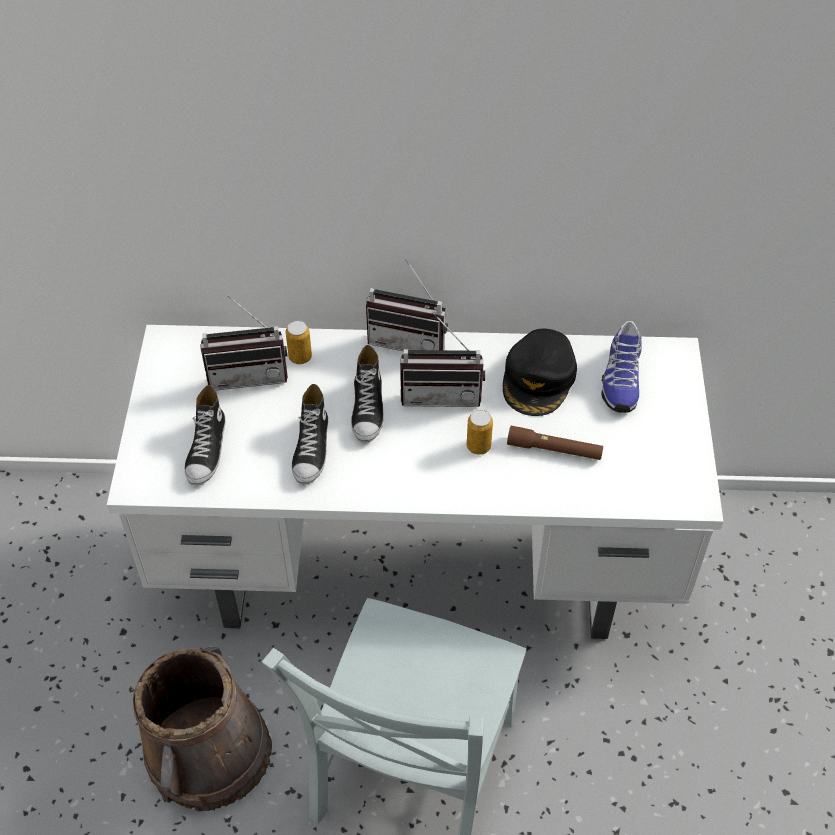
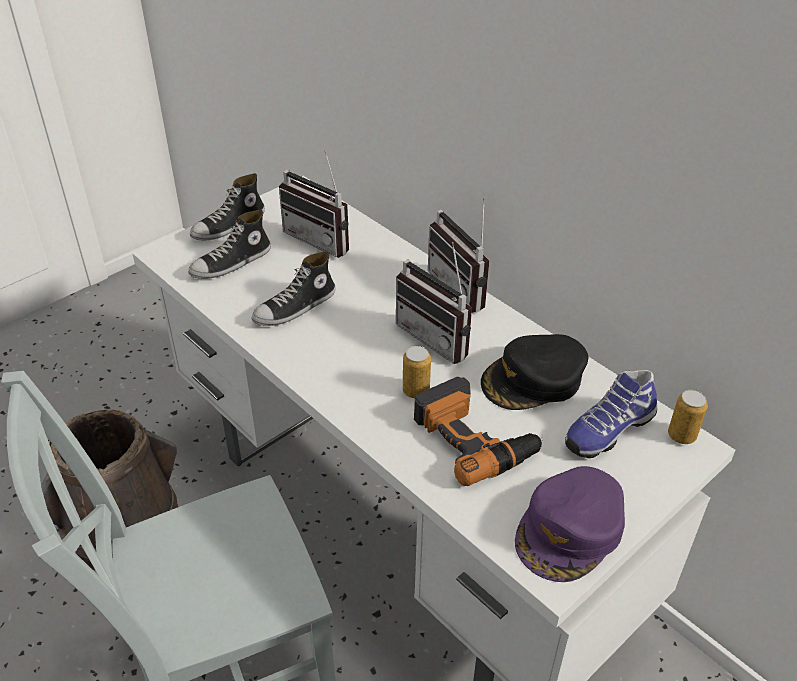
camera: 45 degrees right, 10 degrees down
can [286,321,312,364] -> can moved to [668,390,708,444]
shoe [351,345,384,442] -> shoe moved to [190,173,265,240]
brown flashlight [507,426,603,460] -> power drill [414,377,543,486]
none -> purple cap [515,466,625,582]

